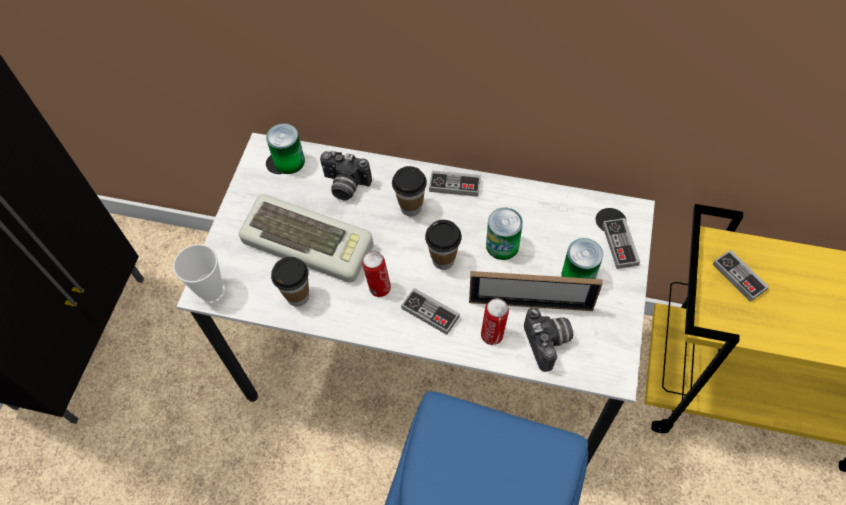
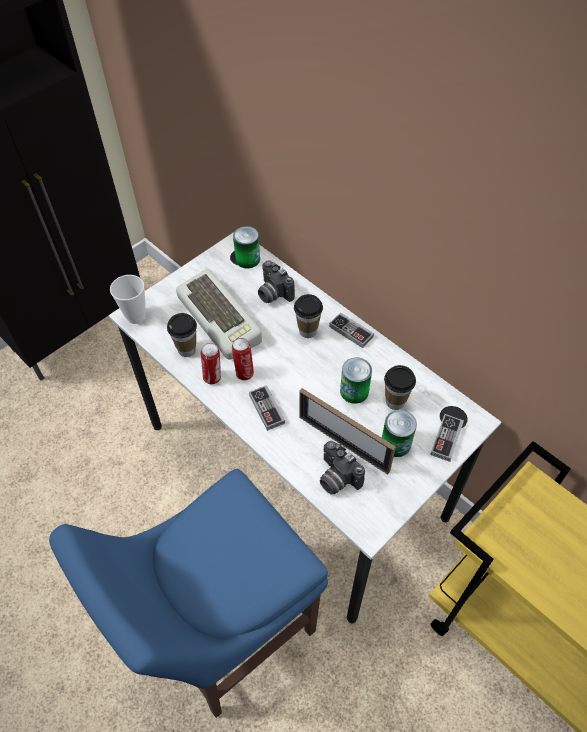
camera: 30 degrees right, 5 degrees down
cup [425,220,462,270] -> cup moved to [384,365,416,410]
can [481,299,509,345] -> can moved to [201,343,221,384]
camera [524,307,573,372] -> camera turned 120 degrees clockwise [320,441,365,495]
game controller [713,250,769,302] -> none

